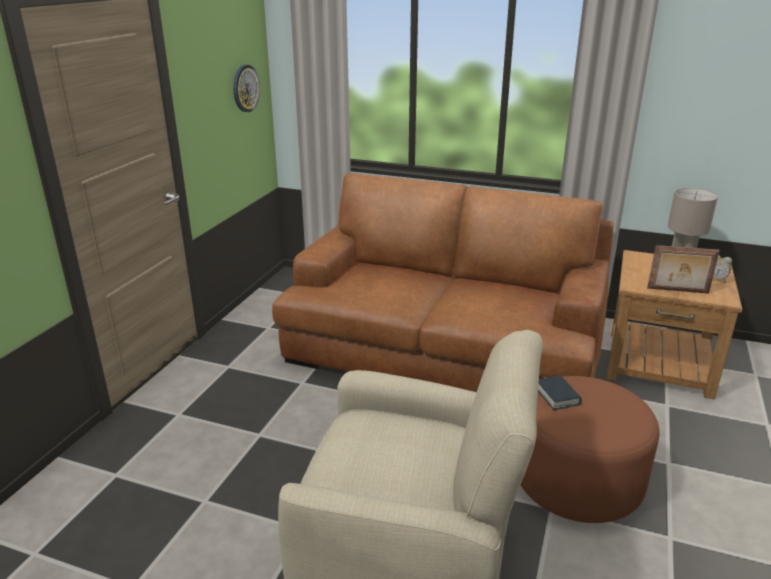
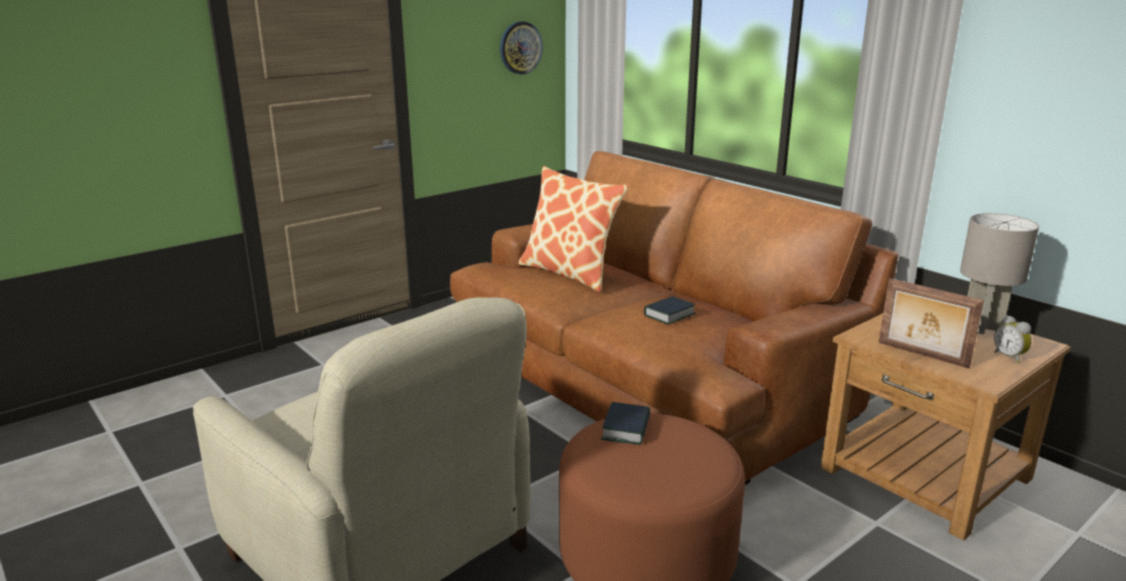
camera: 30 degrees right, 5 degrees down
none -> pillow [518,166,629,292]
none -> book [644,296,696,324]

